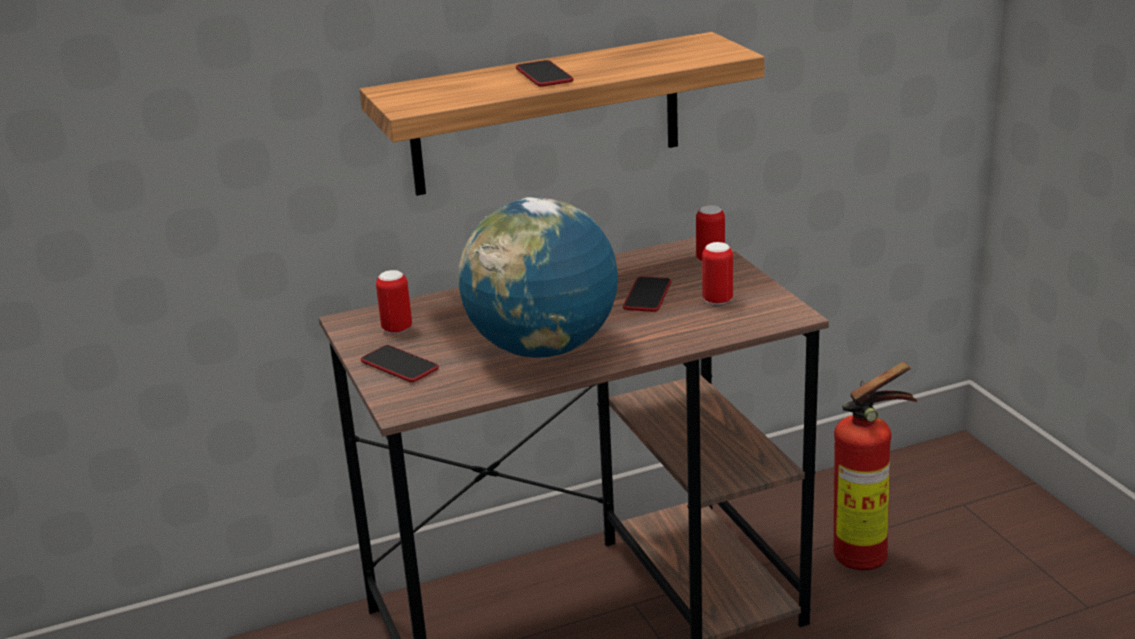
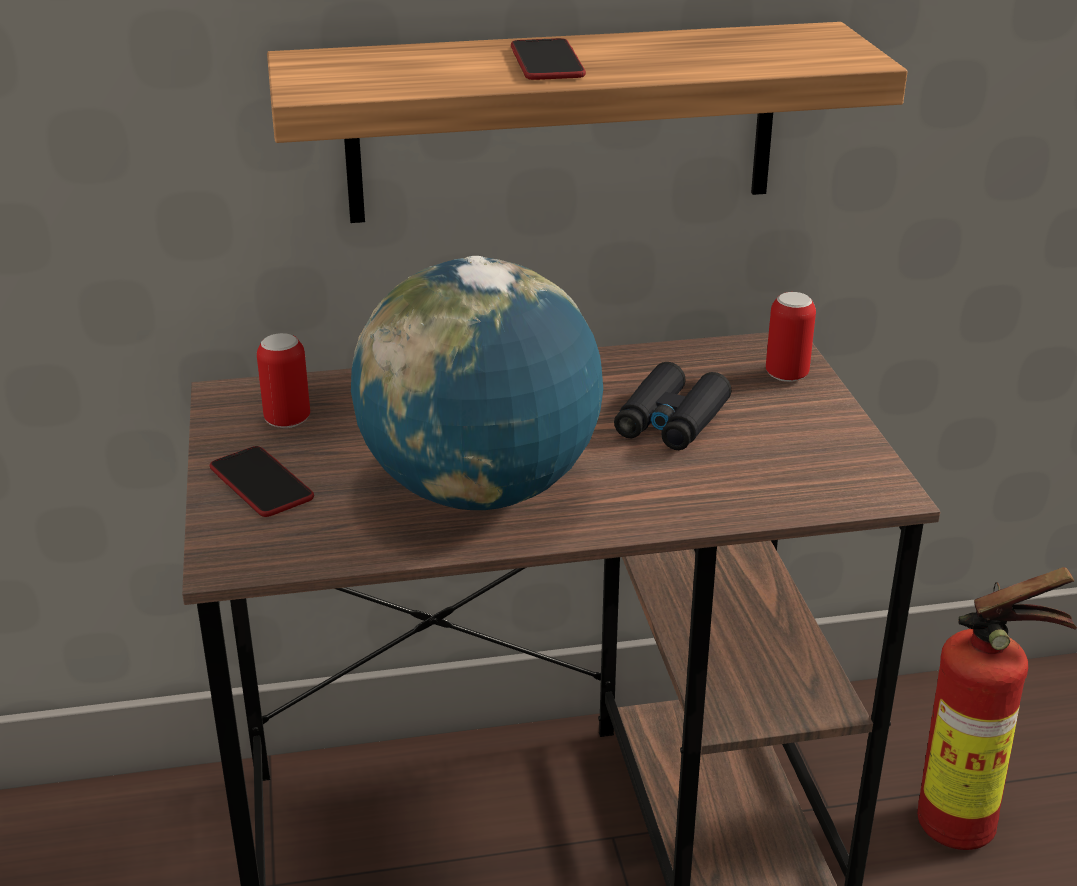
camera: 10 degrees right, 5 degrees up
phone [623,277,671,312] -> black binoculars [614,362,732,450]
can [702,242,733,305] -> none

